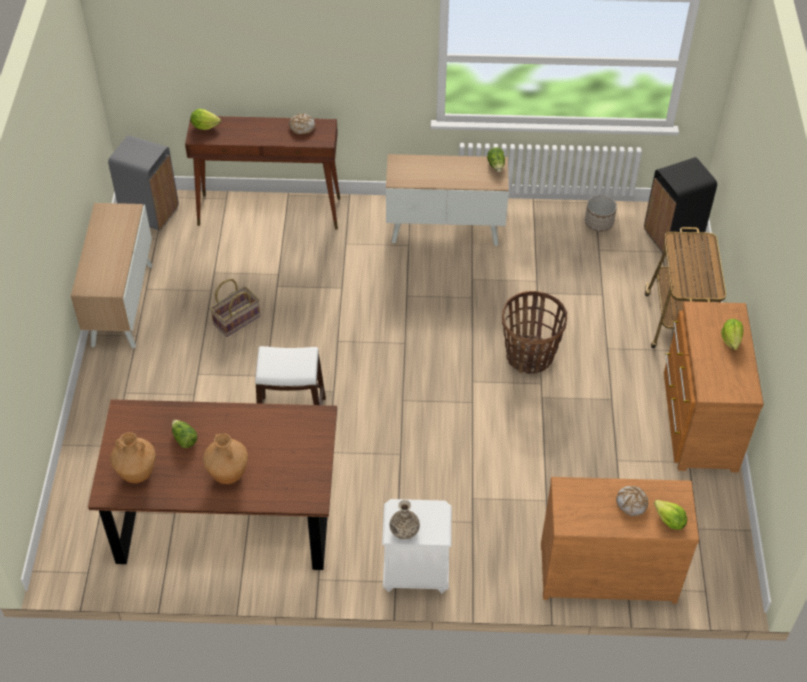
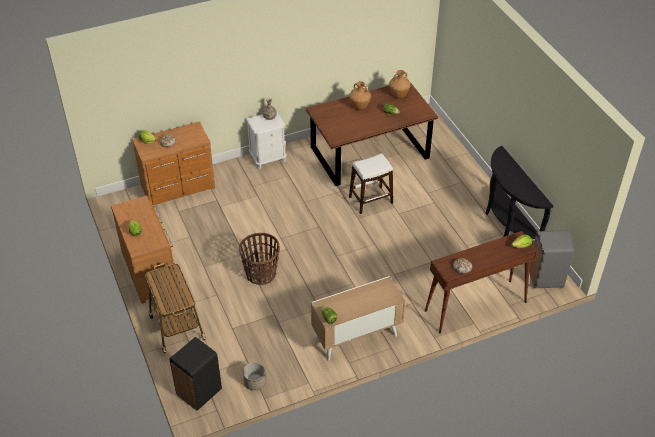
camera: 155 degrees right, 5 degrees down
cabinet [71,203,153,348] -> black console table [485,146,553,239]
basket [210,279,260,337] -> none

